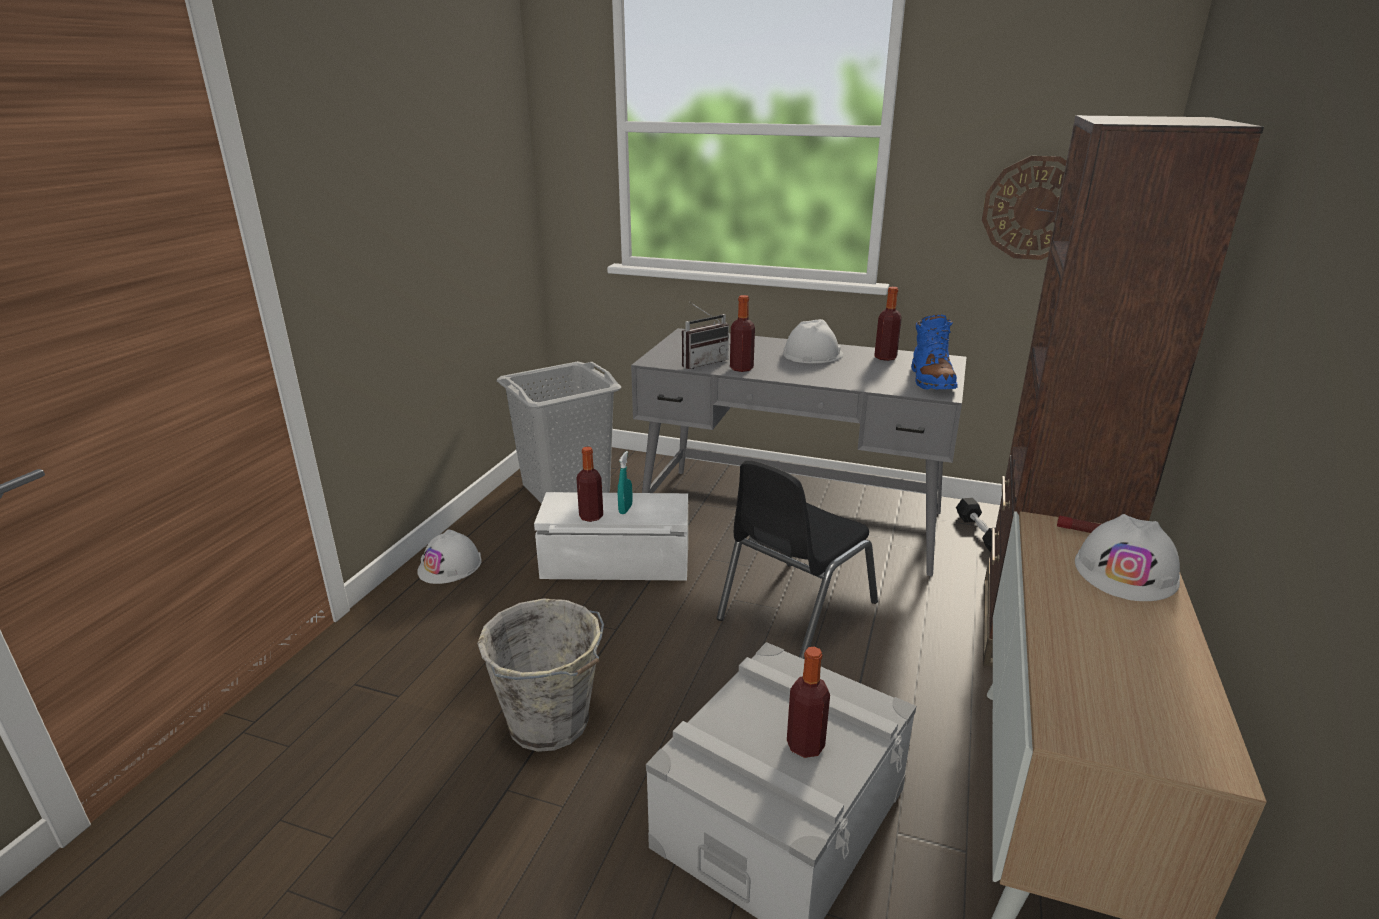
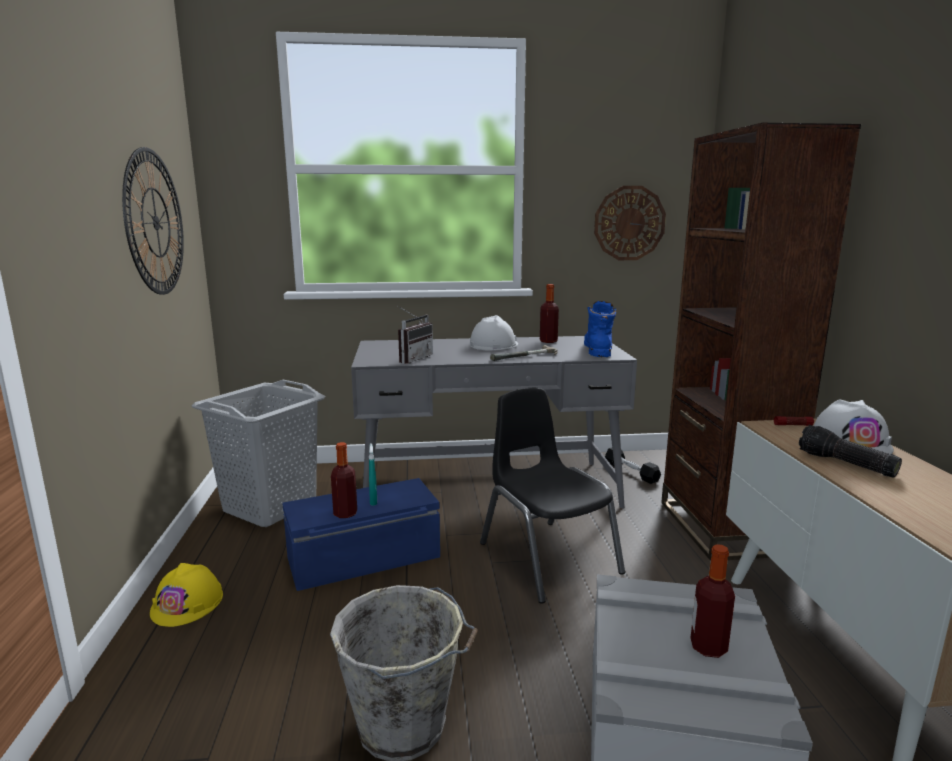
camera: 25 degrees left, 10 degrees down
white hard hat [417,529,482,584] -> yellow hard hat [150,563,223,627]
white storage box [534,492,688,581] -> blue storage box [282,478,440,591]
black chair [717,460,878,659] -> black chair turned 135 degrees clockwise [480,388,625,604]
bottle [730,295,755,372] -> none
blue boot [911,314,957,390] -> blue boot turned 150 degrees counterclockwise [584,301,616,357]
none -> wall clock [122,147,184,295]
none -> hammer [490,345,558,361]
none -> flashlight [799,425,902,478]

